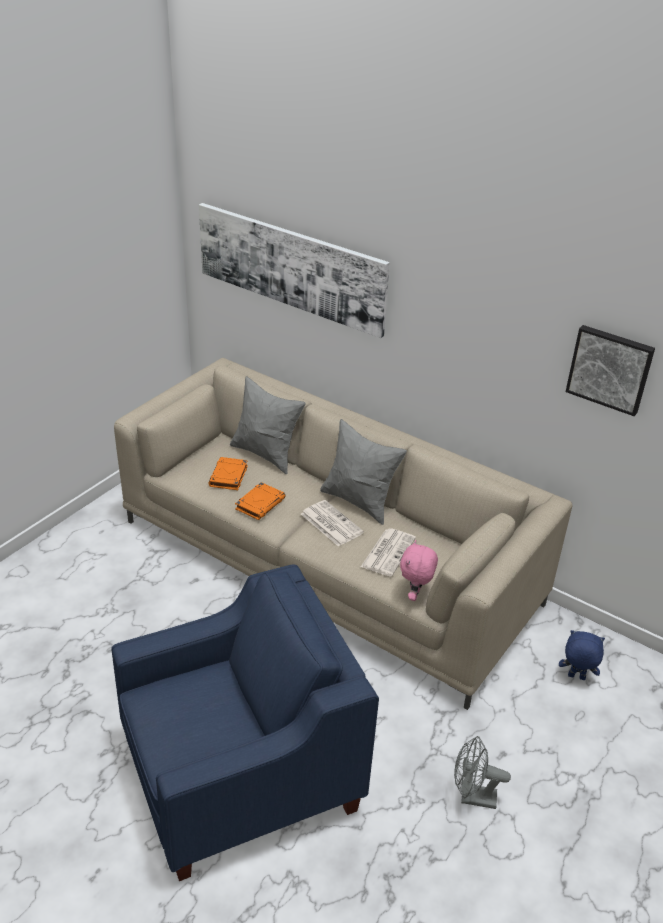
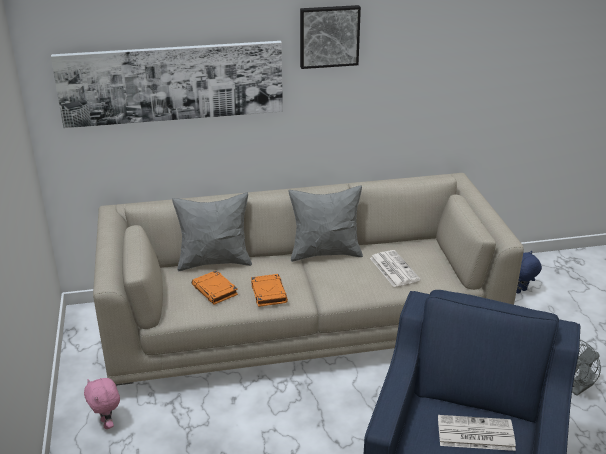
camera: 45 degrees left, 5 degrees down
newspaper [301,500,364,547] -> newspaper moved to [438,415,516,451]
pink plush toy [400,540,438,601] -> pink plush toy moved to [84,378,120,429]
picture [566,325,655,416] -> picture moved to [300,5,361,69]

